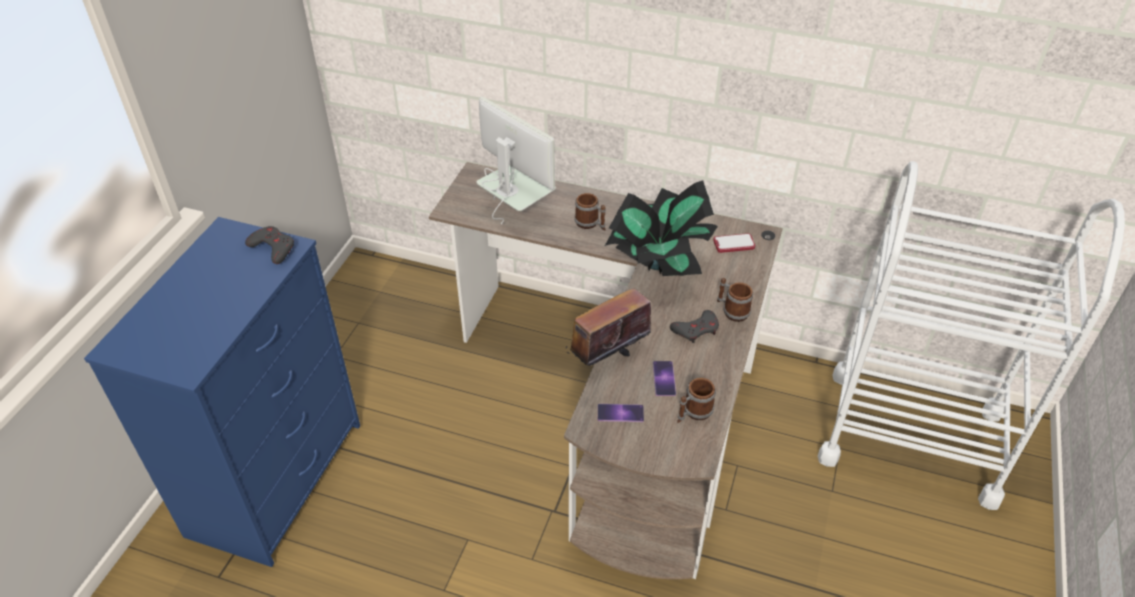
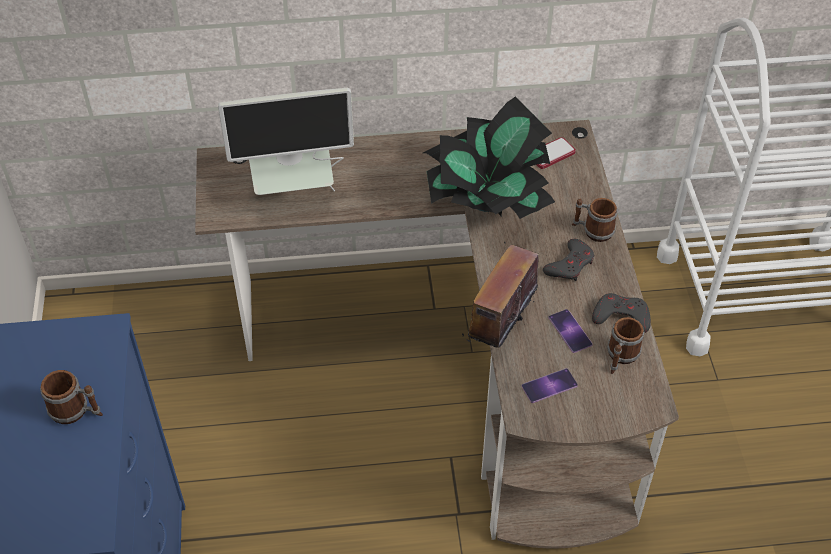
camera: 25 degrees left, 5 degrees up
grey game controller [245,226,294,264] -> grey game controller moved to [592,293,651,333]
monitor [476,97,556,224] -> monitor turned 150 degrees clockwise [218,88,354,195]
mug [574,193,606,230] -> mug moved to [40,370,103,424]

